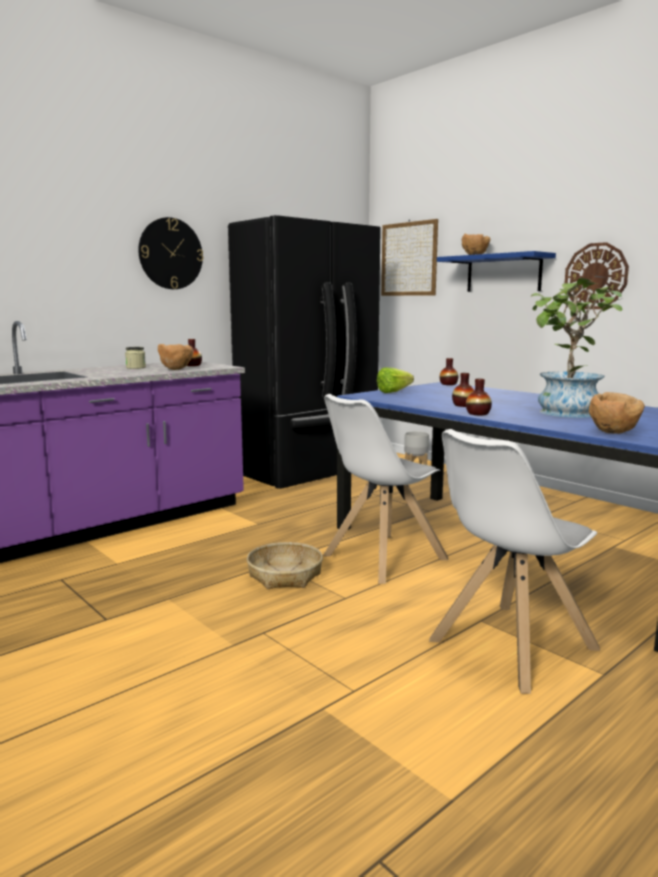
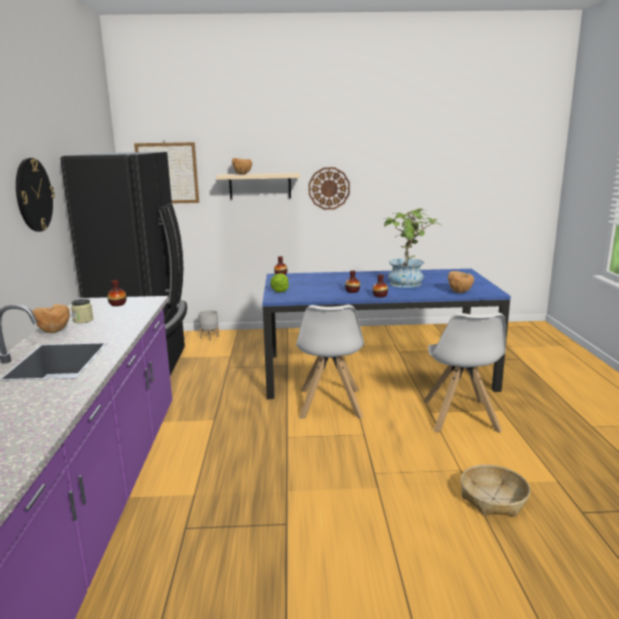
camera: 50 degrees left, 5 degrees up
brown bowl [158,344,193,370] -> brown bowl moved to [32,304,70,333]
basket [247,542,323,589] -> basket moved to [460,465,530,517]
blue shelf [437,251,556,292] -> beige shelf [216,173,300,200]

